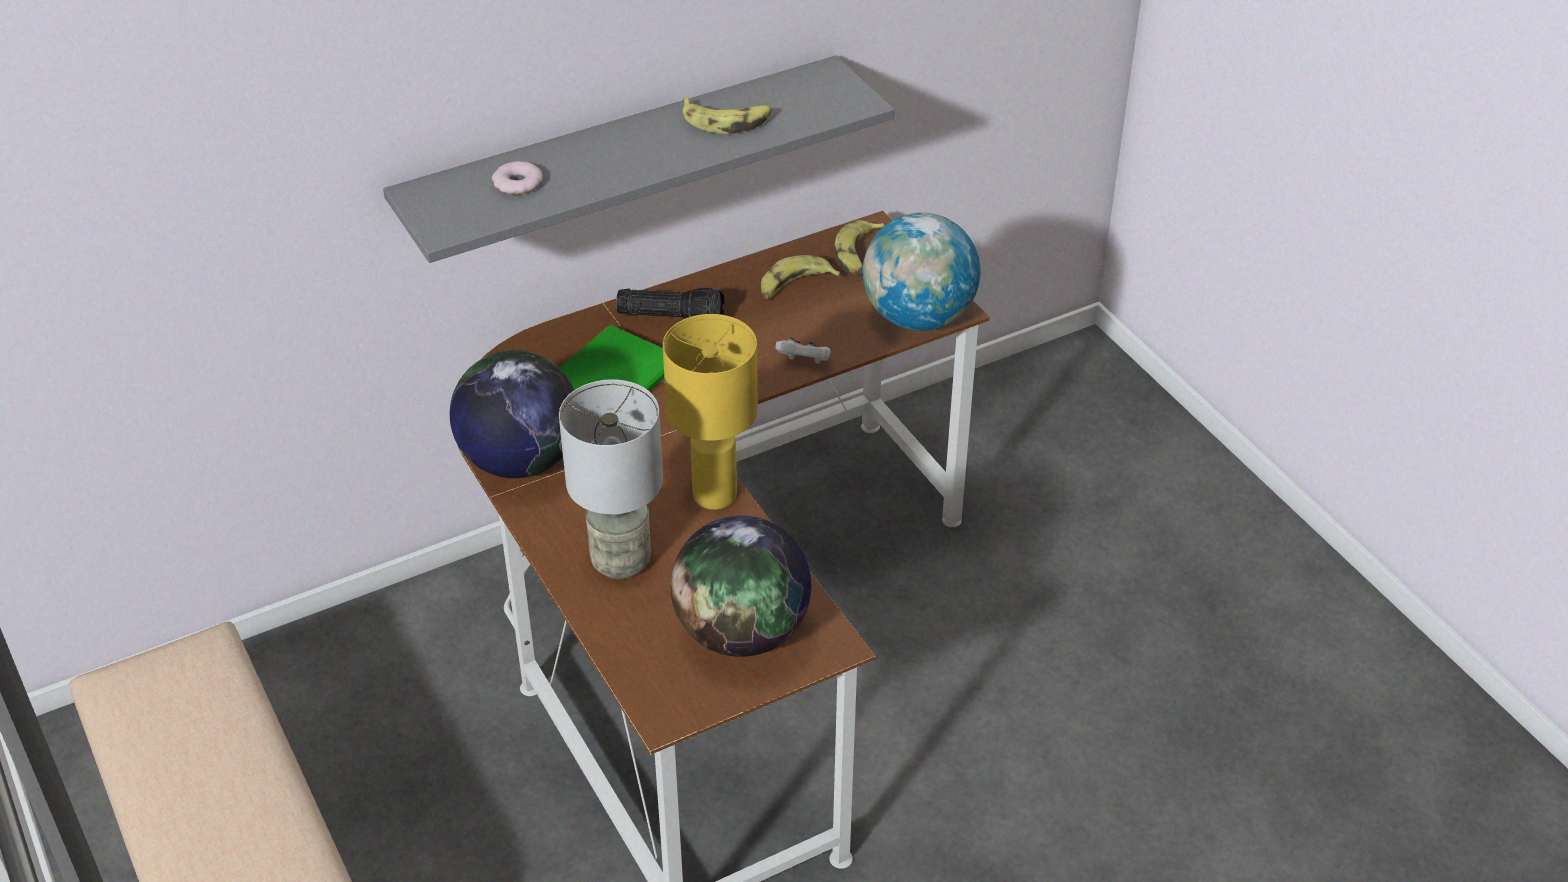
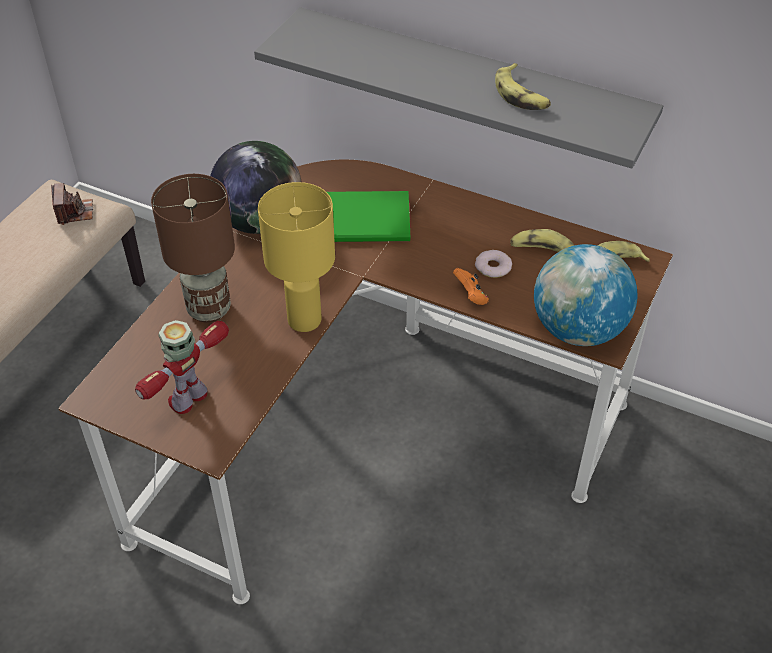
camera: 55 degrees right, 5 degrees up
donut [492,161,543,195] -> donut moved to [475,250,512,278]
grey table lamp [559,379,663,579] -> brown table lamp [151,174,235,323]
flashlight [616,288,725,319] -> none
globe [671,515,811,657] -> toy robot [135,320,229,414]
white game controller [775,338,831,364] -> orange game controller [453,268,489,305]
none -> camera [51,183,93,225]

